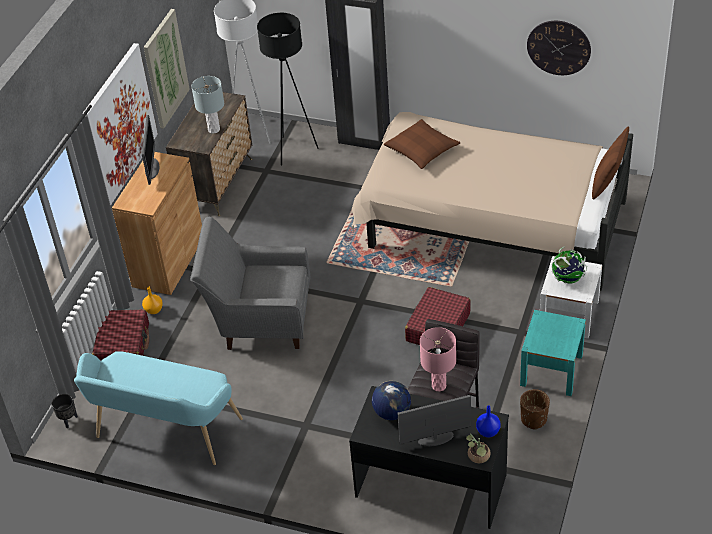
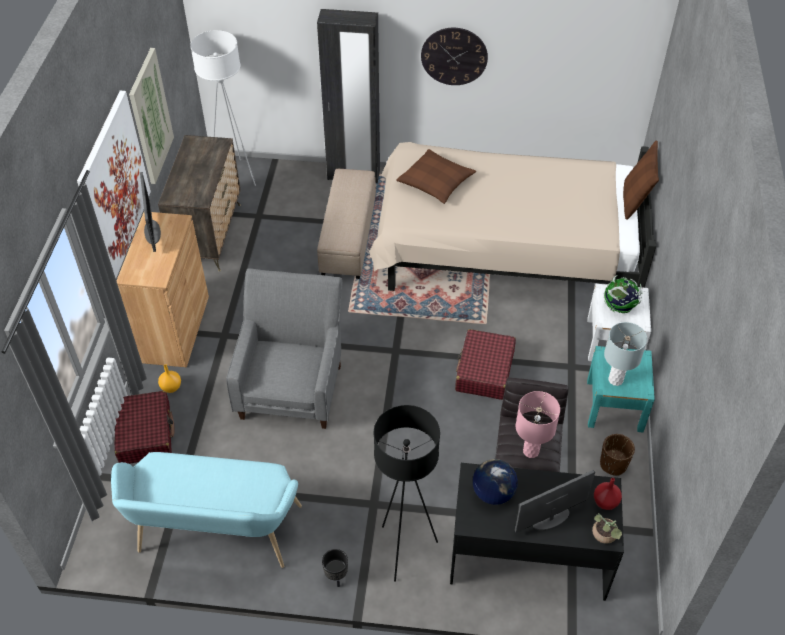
camera: 15 degrees left, 5 degrees up
black planter [52,394,78,428] -> black planter moved to [322,549,348,587]
grey armchair [190,217,310,350] -> grey armchair turned 105 degrees clockwise [226,268,343,429]
grey table lamp [191,76,224,134] -> grey table lamp moved to [604,322,647,386]
black floor lamp [257,13,319,166] -> black floor lamp moved to [374,405,440,582]
blue vase [476,406,501,437] -> red vase [594,478,622,510]
wall clock [527,21,591,75] -> wall clock moved to [421,28,488,85]
none -> beige ottoman [317,169,376,279]

